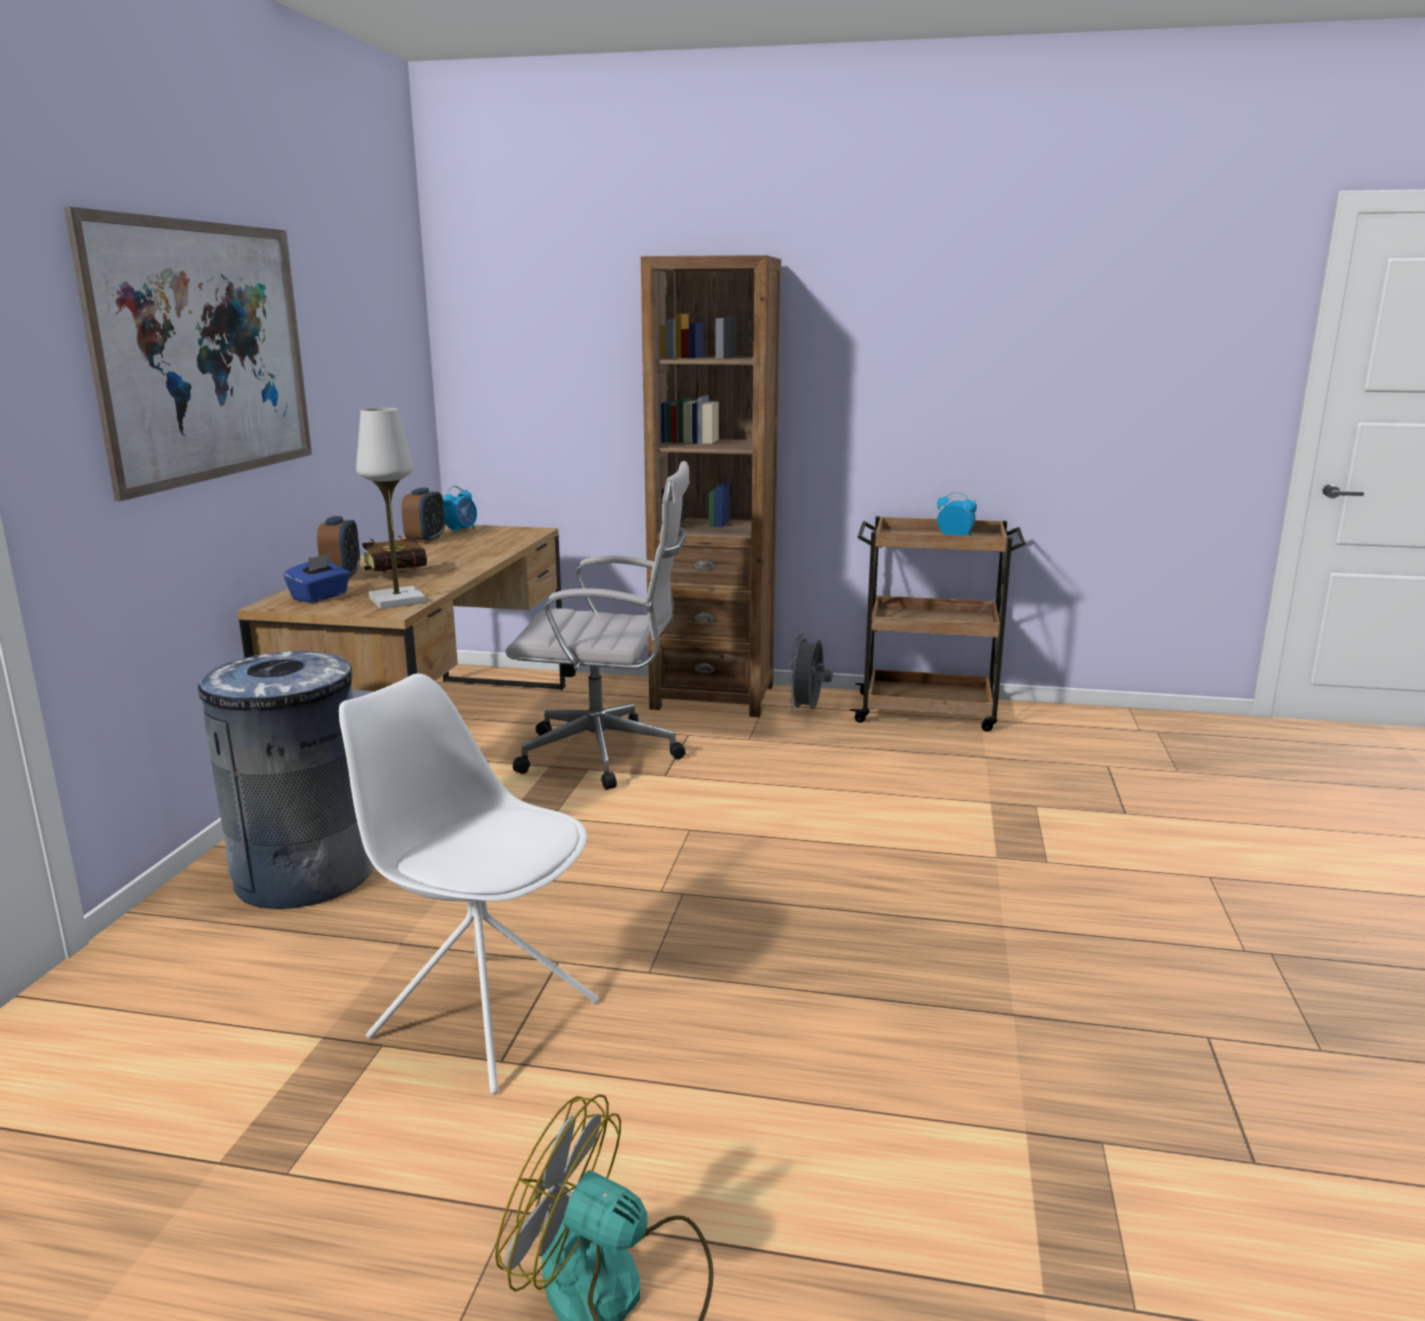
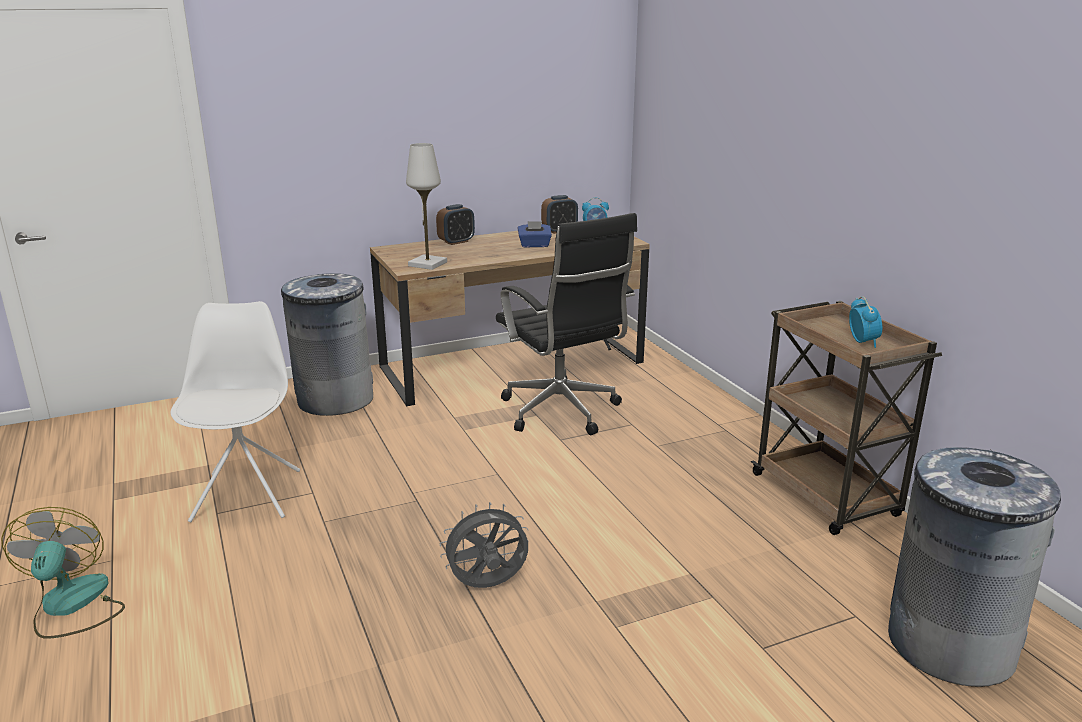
camera: 55 degrees right, 5 degrees up
picture [64,207,312,501] -> none
blue tissue box [283,553,350,603] -> blue tissue box moved to [517,221,552,248]
book [362,536,431,573] -> none
white office chair [505,461,690,790] -> black office chair [496,213,637,435]
brown bookcase [641,255,781,717] -> none
grey fan [788,633,833,713] -> grey fan moved to [440,502,529,588]
none -> grey trash can [888,447,1061,687]

